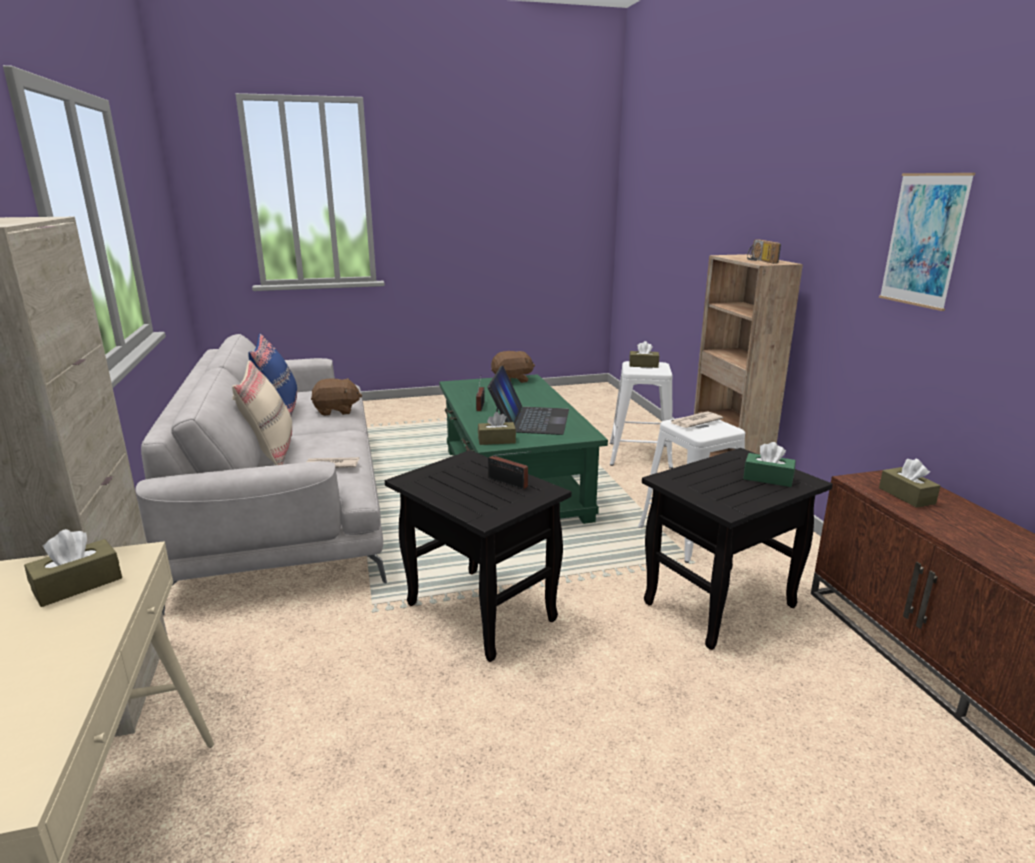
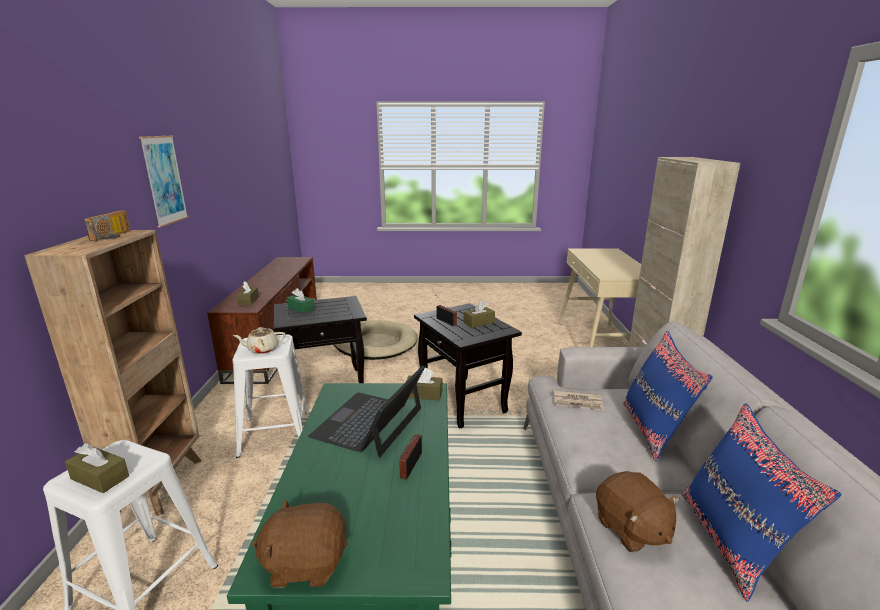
camera: 165 degrees left, 0 degrees up
brown tissue box [24,529,122,607] -> brown tissue box moved to [464,301,495,328]
beige pillow [232,360,292,465] -> blue pillow [623,331,713,461]
brown plush toy [311,378,362,416] -> brown plush toy turned 120 degrees counterclockwise [596,471,680,552]
newspaper [670,411,723,428] -> beige teapot [233,327,286,354]
none -> beige dog bed [334,320,417,360]

